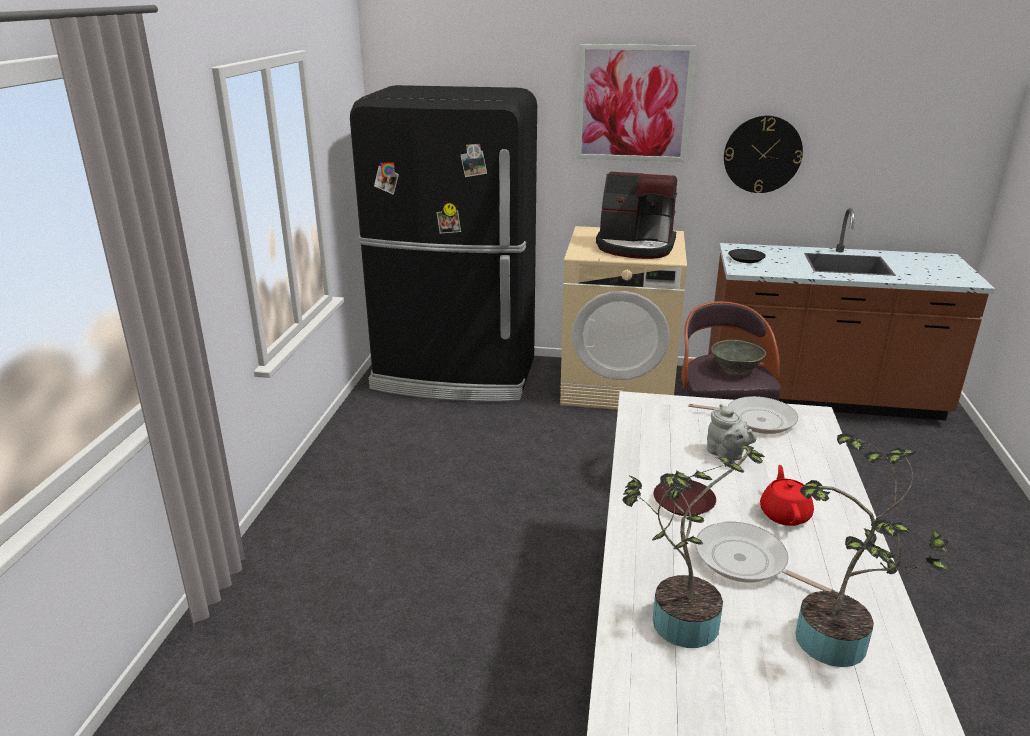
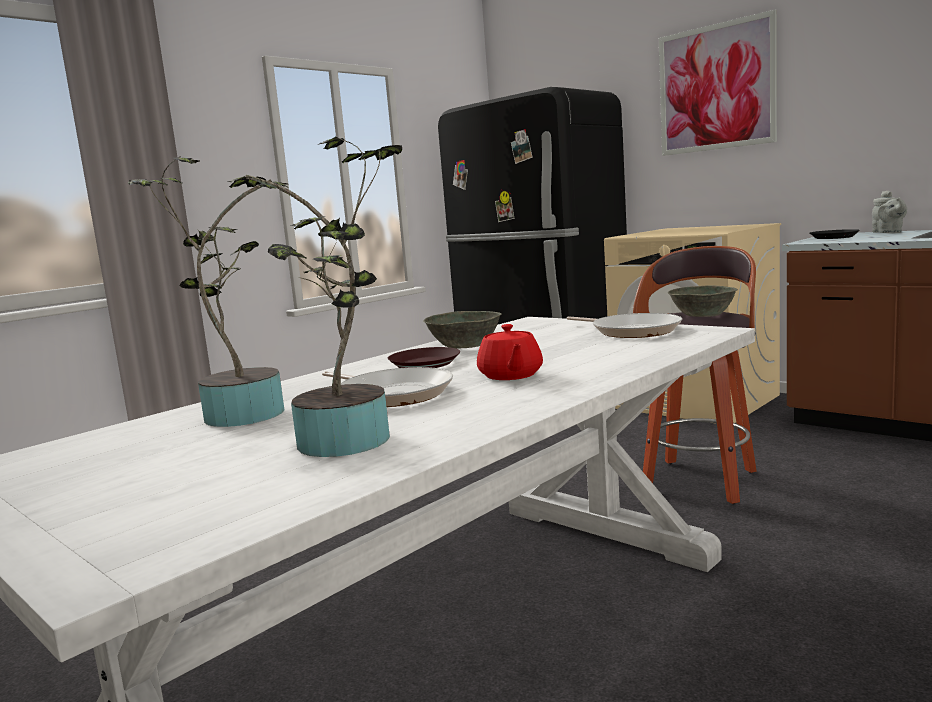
camera: 35 degrees right, 15 degrees down
coffee machine [596,172,677,259] -> none
frying pan [695,521,837,592] -> frying pan turned 150 degrees clockwise [322,367,453,407]
grey teapot [707,404,757,460] -> grey teapot moved to [872,190,907,233]
wall clock [724,116,803,193] -> none
red teapot [760,465,814,526] -> red teapot turned 135 degrees clockwise [477,324,543,380]
none -> grey bowl [423,311,502,349]

